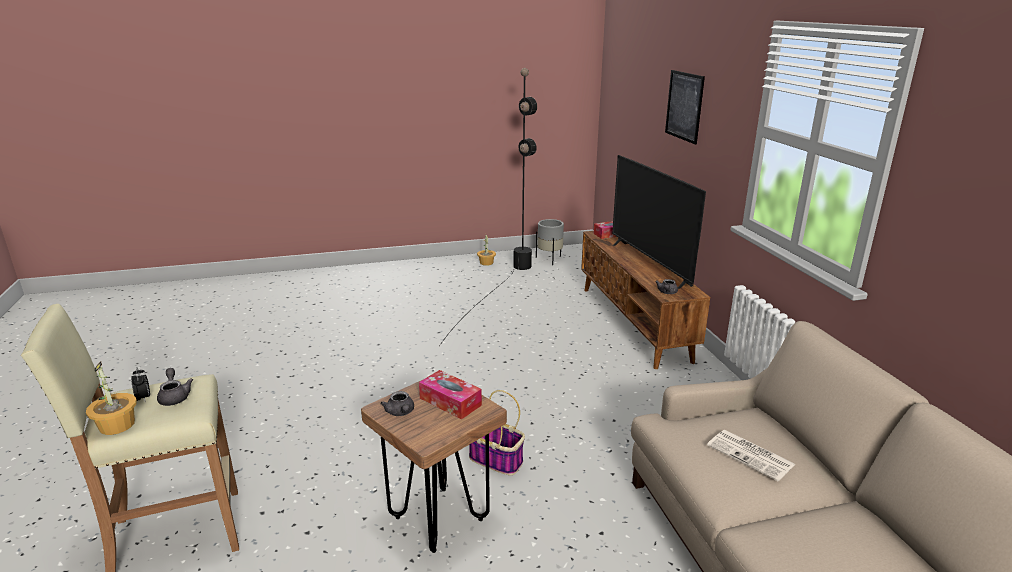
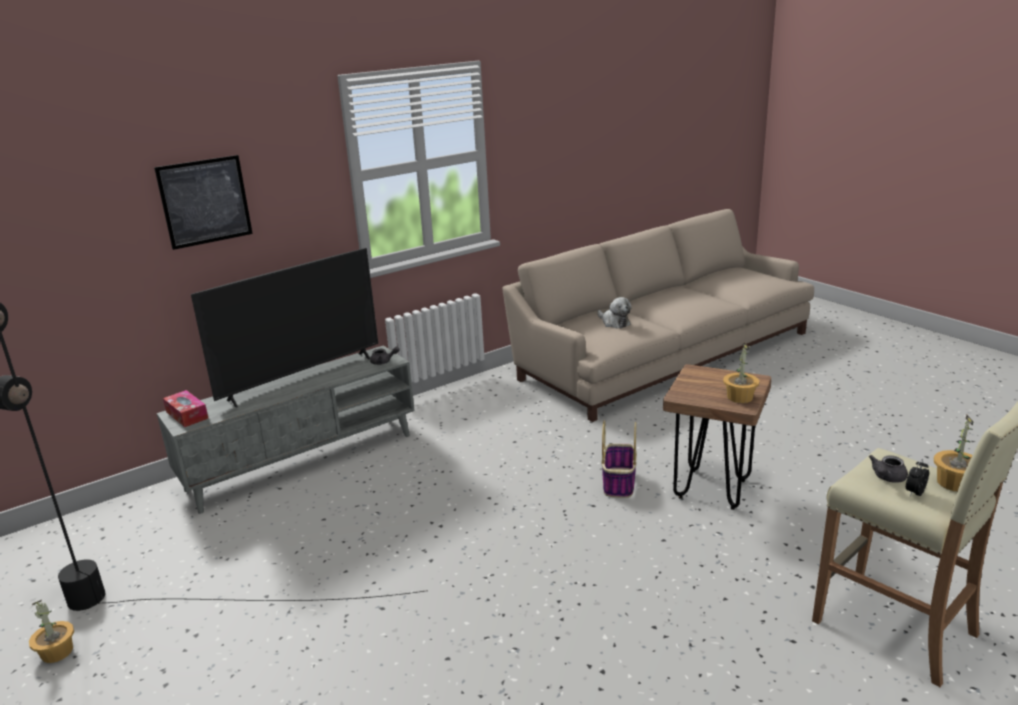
camera: 110 degrees left, 0 degrees up
grey teapot [380,391,414,416] -> potted plant [723,342,760,403]
tissue box [419,370,482,419] -> none
grey planter [536,219,564,265] -> none
brown tv stand [581,231,710,369] -> grey tv stand [157,345,414,514]
newspaper [707,430,796,481] -> plush toy [598,297,632,328]

